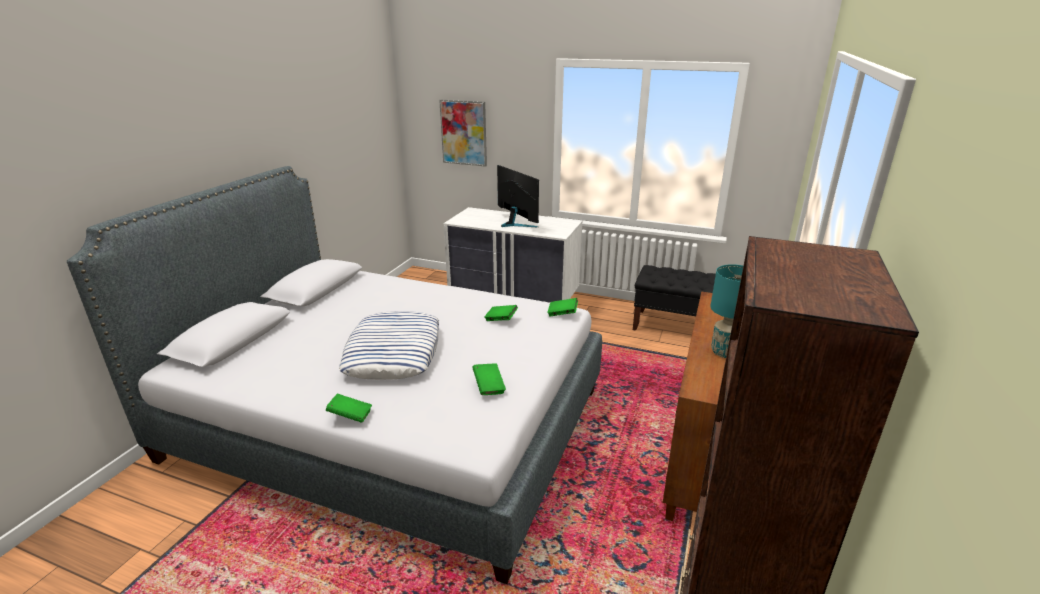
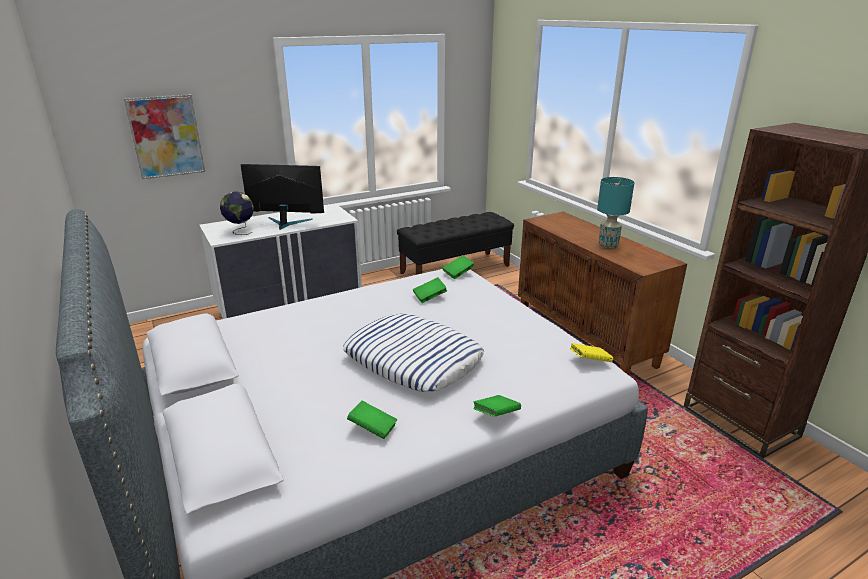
camera: 50 degrees left, 0 degrees up
green book [472,363,506,395] -> green book moved to [347,401,397,439]
none -> globe [220,191,254,235]
none -> yellow book [570,343,613,362]

